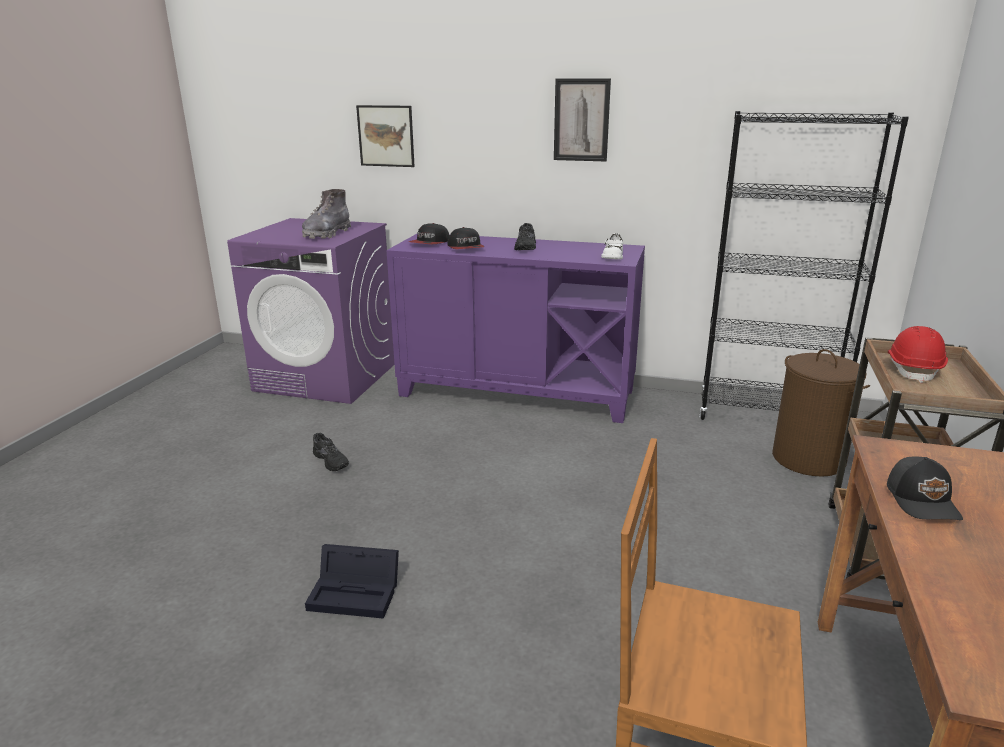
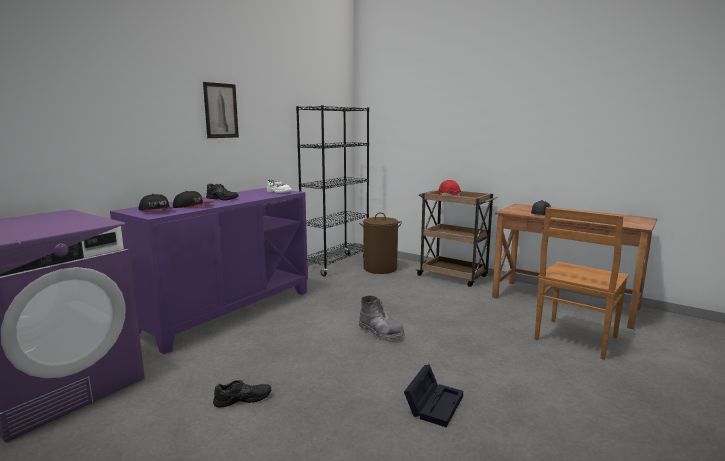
camera: 70 degrees left, 10 degrees down
grey boot [302,189,351,239] -> grey boot moved to [359,295,405,341]
picture [356,105,415,167] -> none

